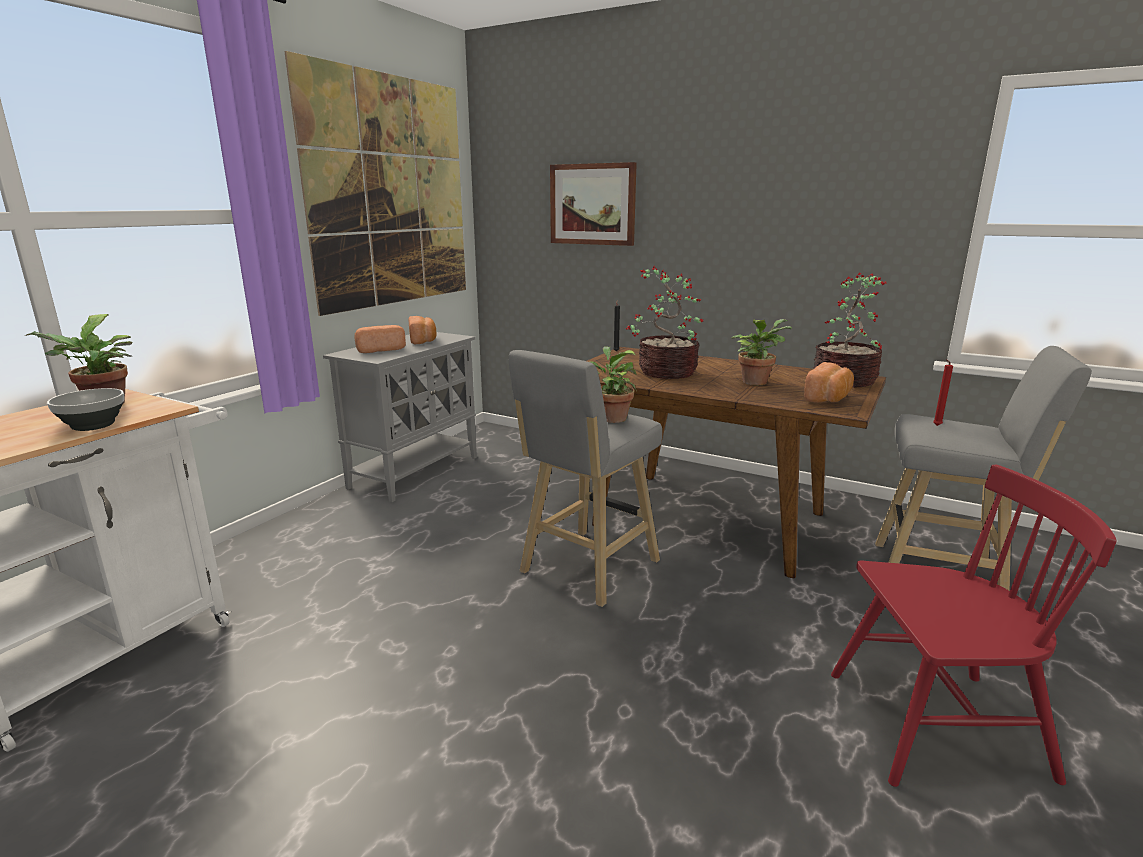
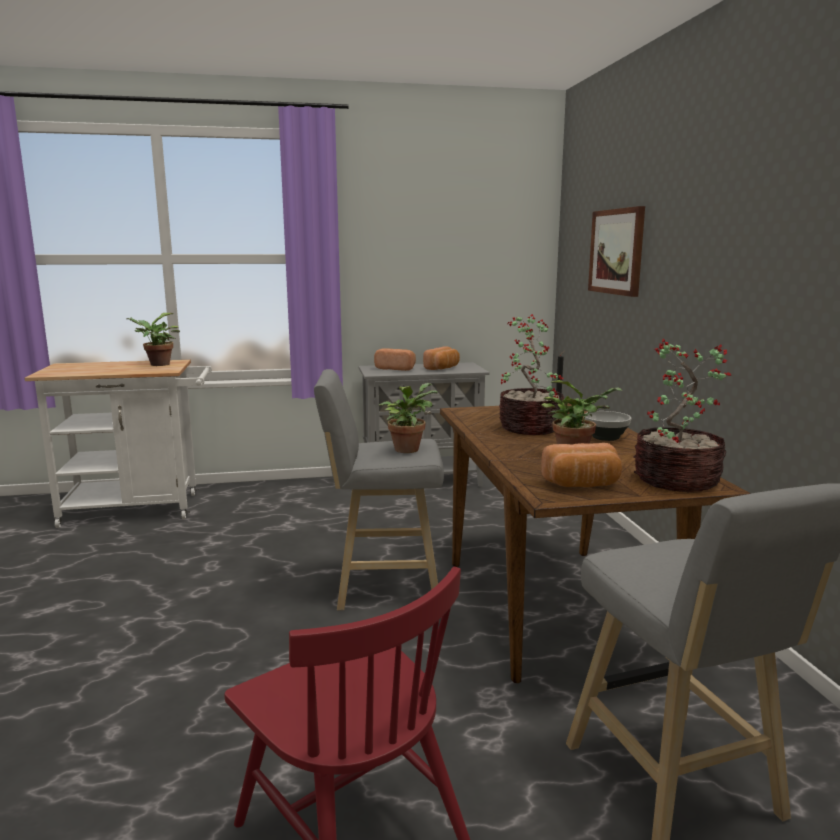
camera: 50 degrees right, 5 degrees down
bowl [47,388,124,431] -> bowl moved to [584,411,631,441]
picture [284,51,466,316] -> none
red candle [933,359,953,426] -> none

